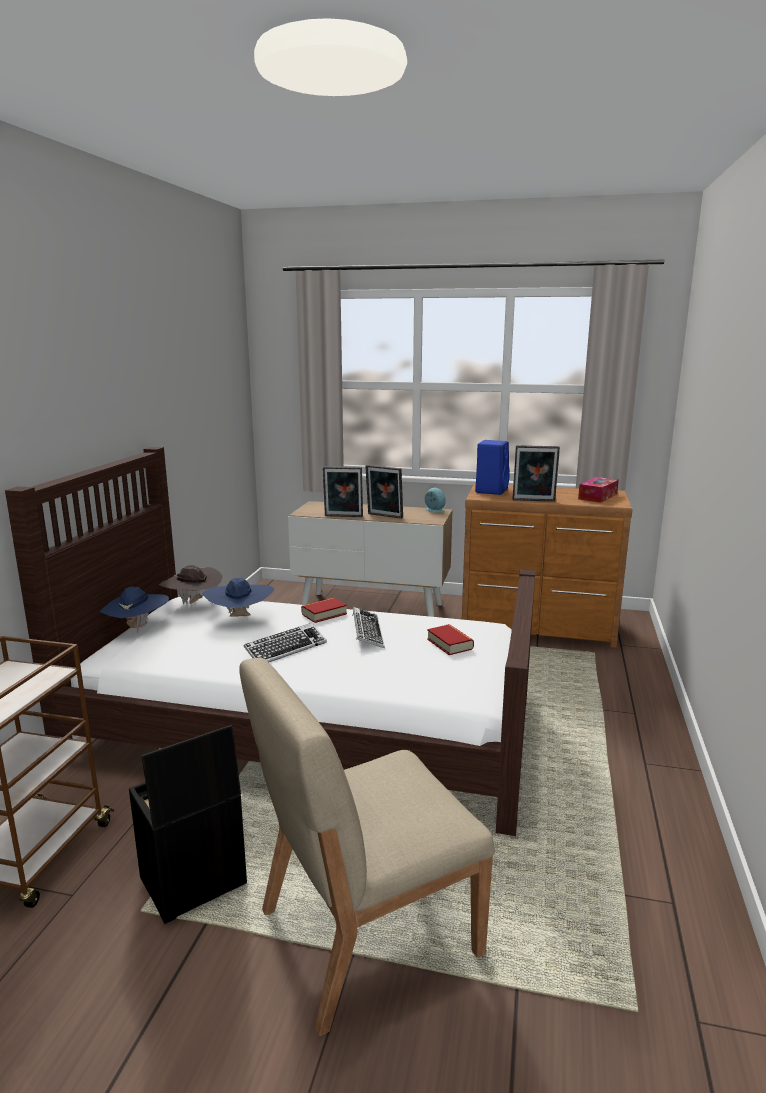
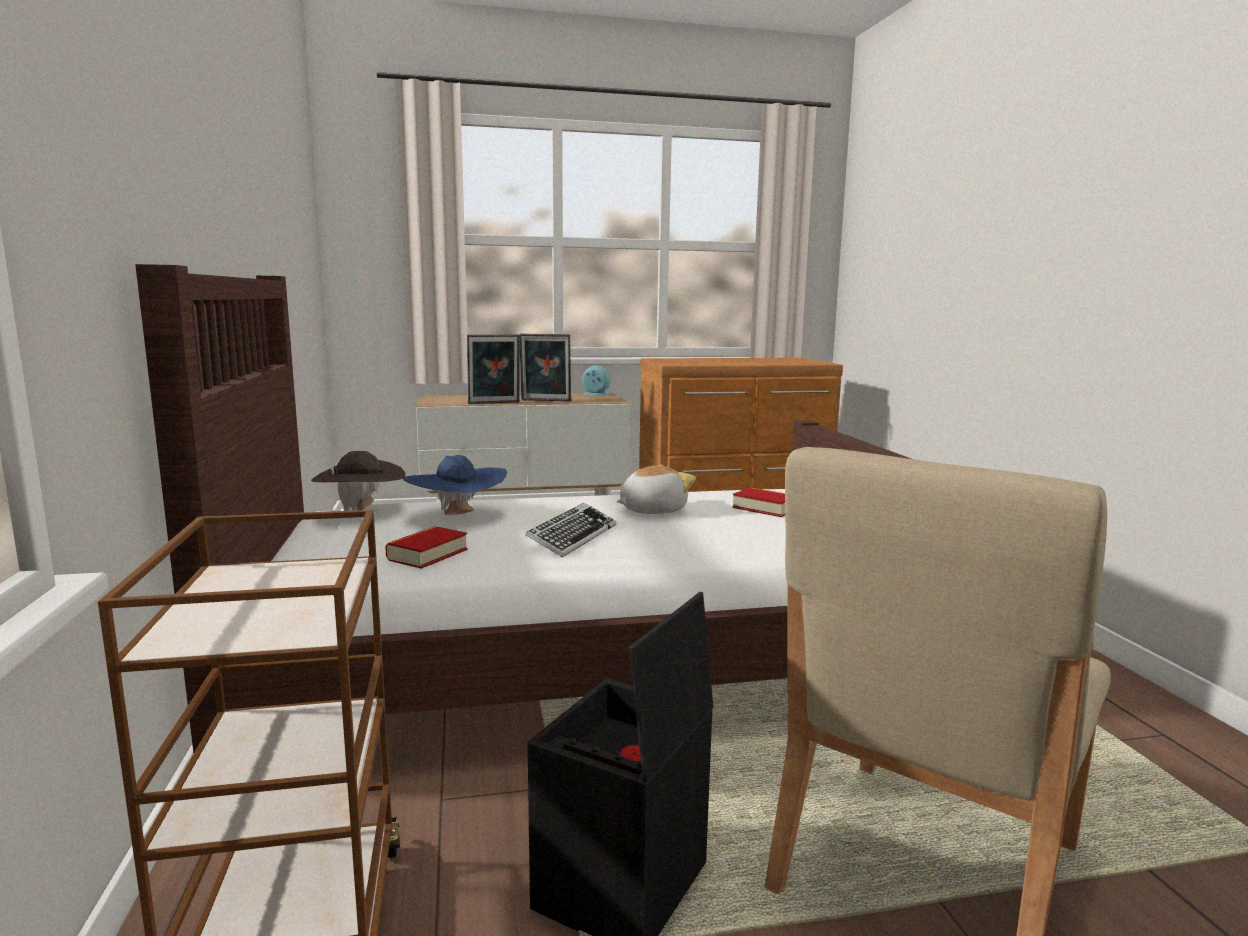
camera: 25 degrees left, 5 degrees down
blue hat [100,587,169,632] -> none
book [301,598,347,623] -> book moved to [385,526,468,569]
keyboard [352,607,385,648] -> plush toy [617,465,696,514]
blue speaker [475,440,510,495] -> none
picture frame [513,445,560,502] -> none
tissue box [578,477,619,503] -> none

